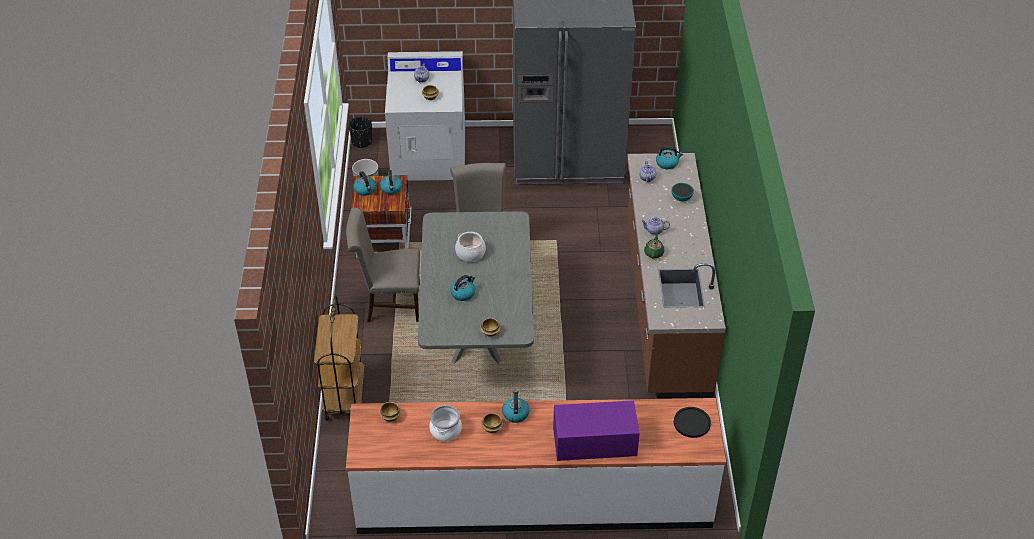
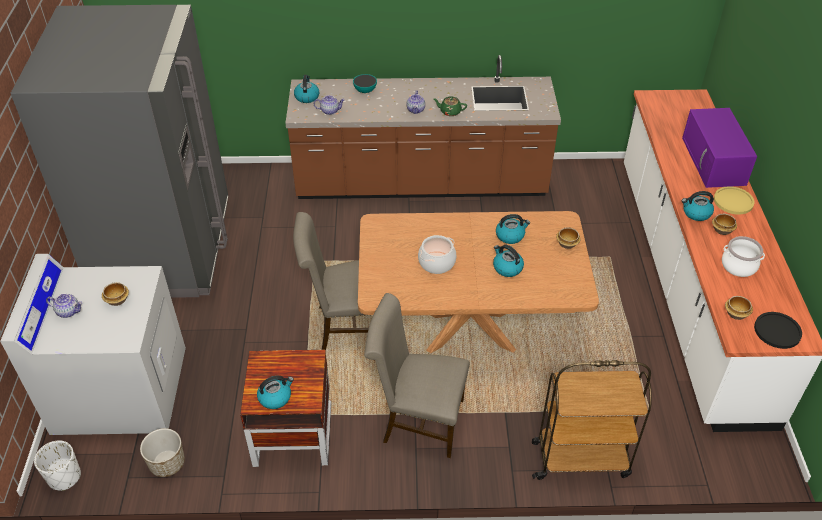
camera: 90 degrees left, 0 degrees up
beige chair [346,207,420,322] -> beige chair turned 105 degrees clockwise [364,293,470,458]
black planter [349,116,372,148] -> white planter [34,440,81,491]
kettle [380,170,402,194] -> kettle moved to [496,214,530,244]
grey dining table [418,211,534,364] -> brown dining table [358,211,599,353]
black plate [674,407,711,438] -> black plate moved to [754,312,802,349]
none -> yellow plate [714,186,754,215]

